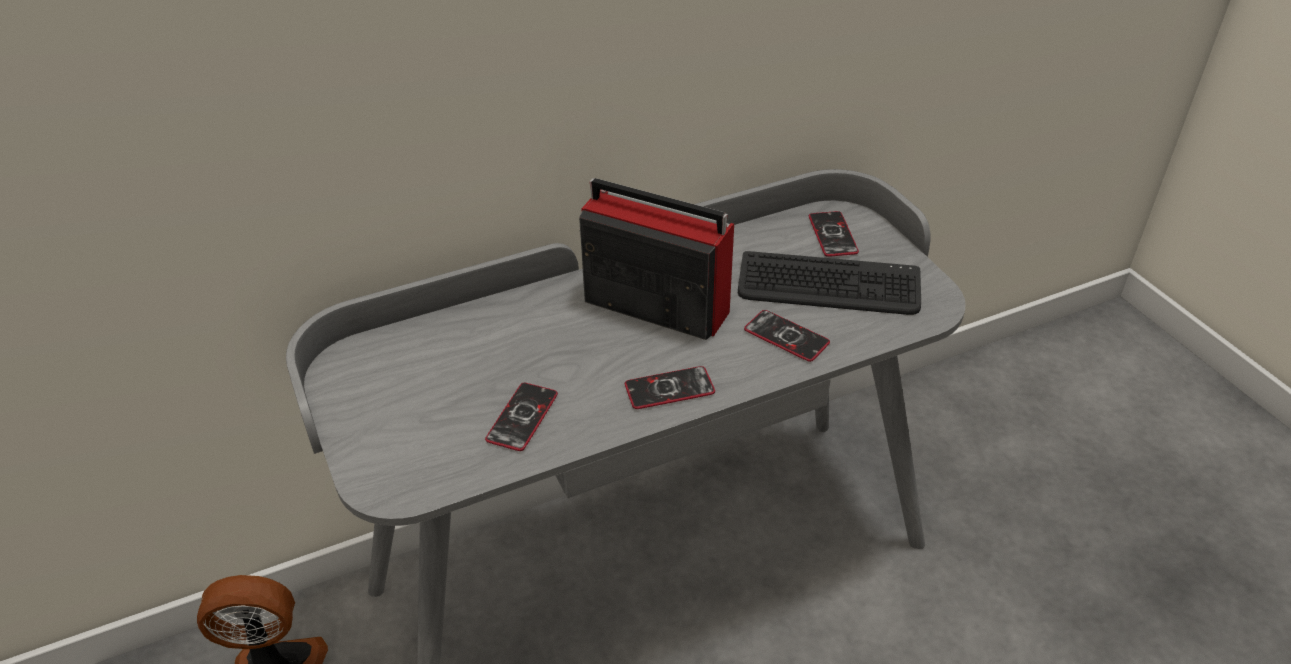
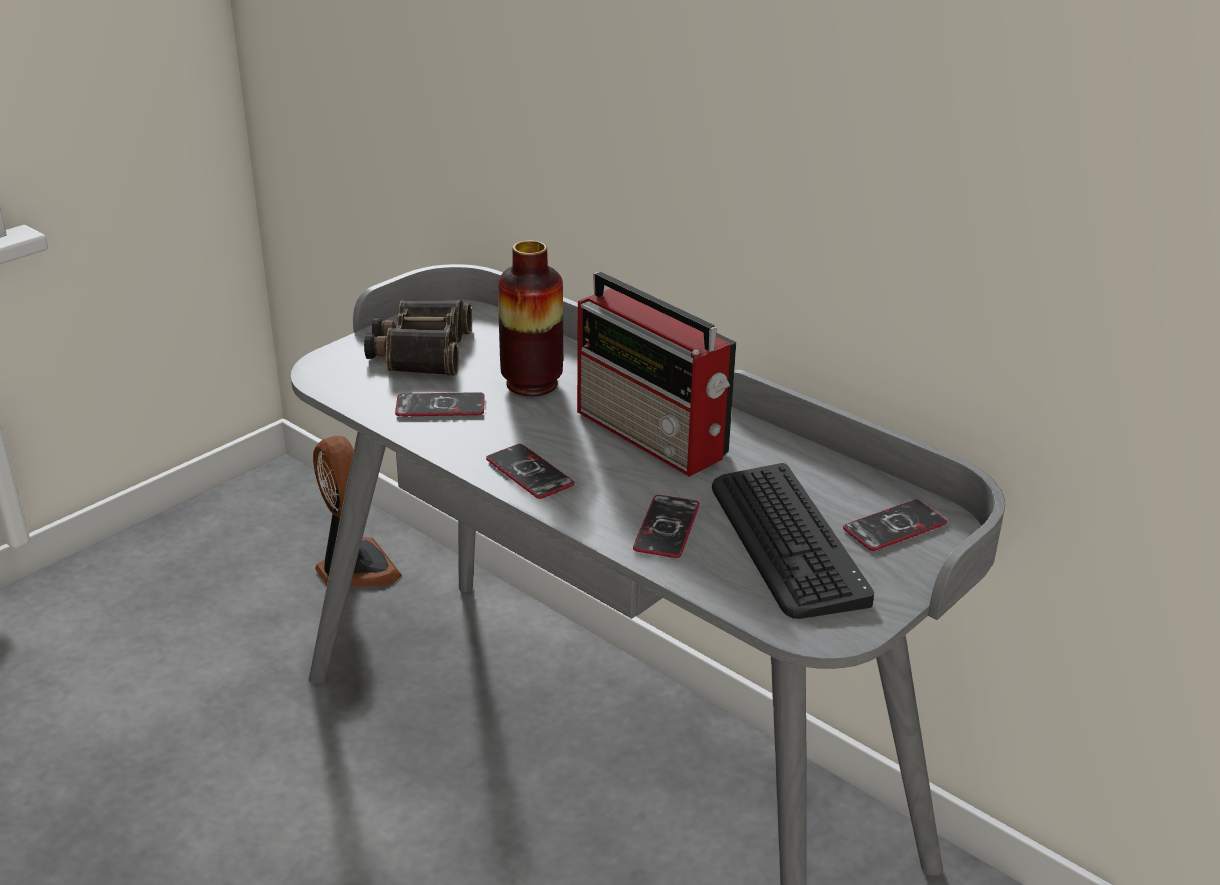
camera: 65 degrees right, 10 degrees down
radio [579,178,734,340] -> radio turned 135 degrees clockwise [577,272,736,477]
none -> binoculars [364,300,472,376]
none -> vase [498,240,563,396]

